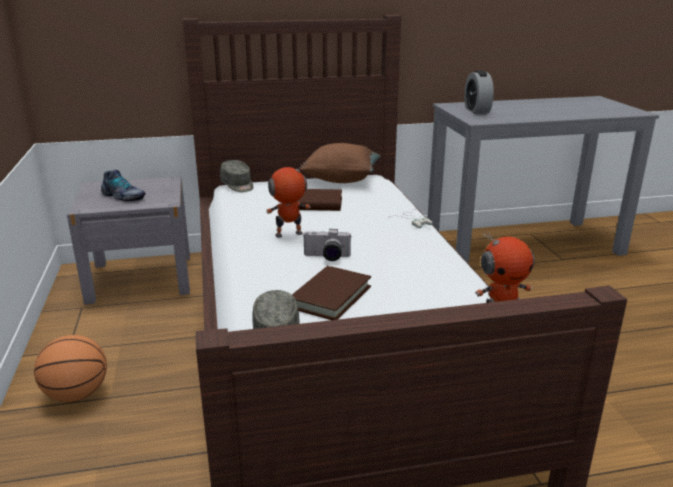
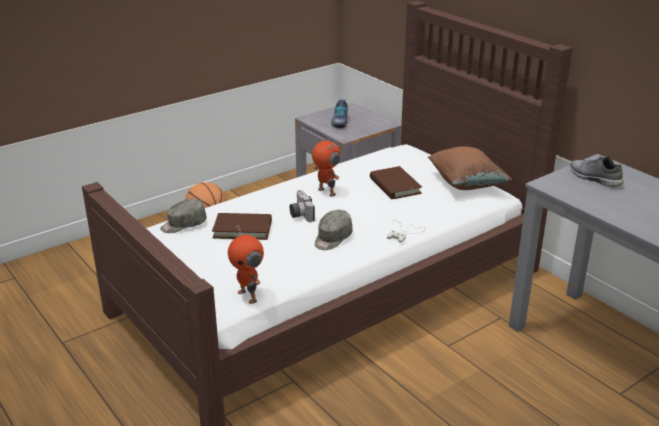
camera: 65 degrees right, 5 degrees up
grey cap [220,160,253,192] -> grey cap moved to [315,210,353,250]
alarm clock [464,70,494,114] -> grey shoe [570,156,624,187]

